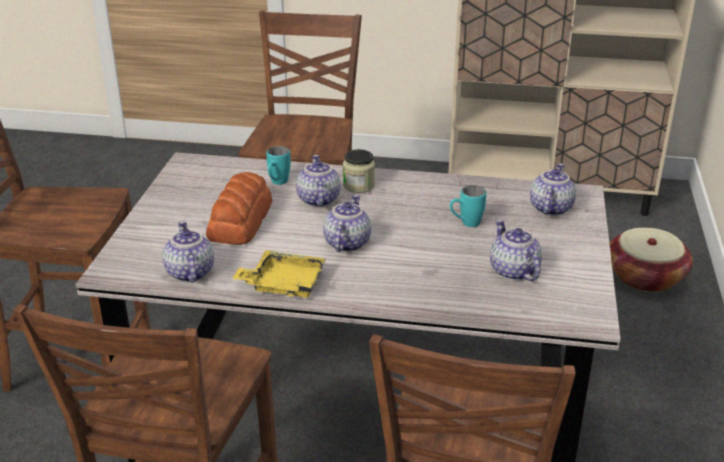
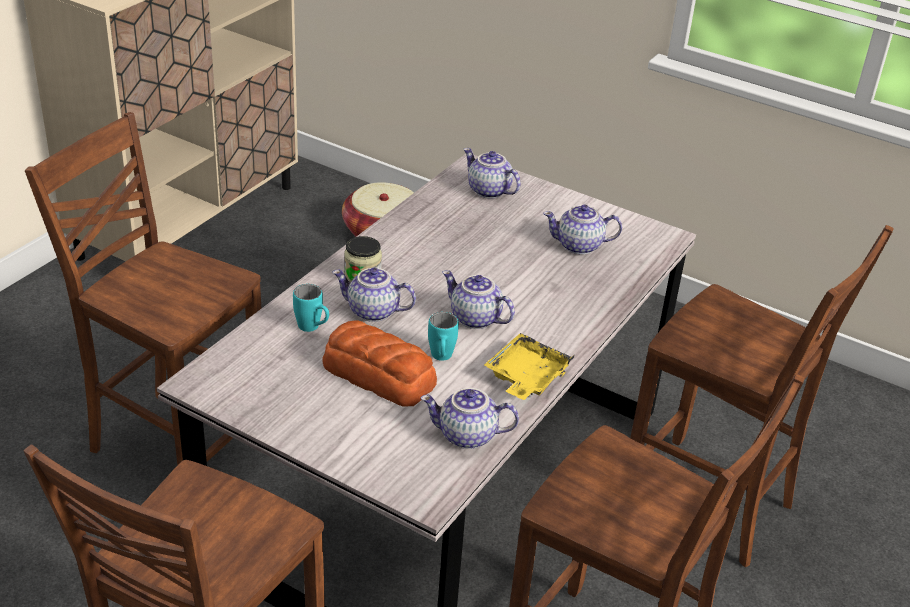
camera: 70 degrees left, 5 degrees up
turquoise mug [450,185,486,227] -> turquoise mug moved to [428,312,459,361]

